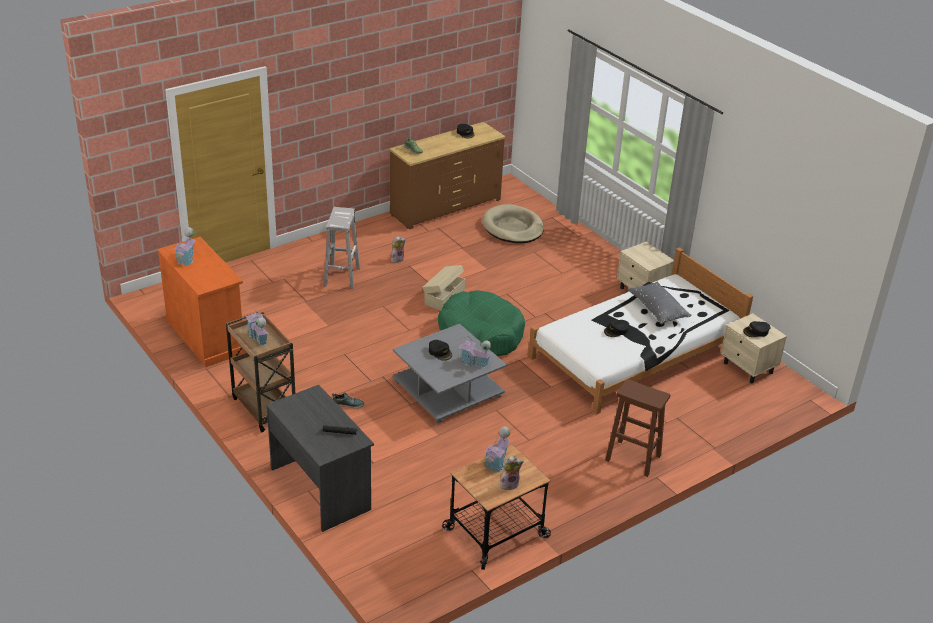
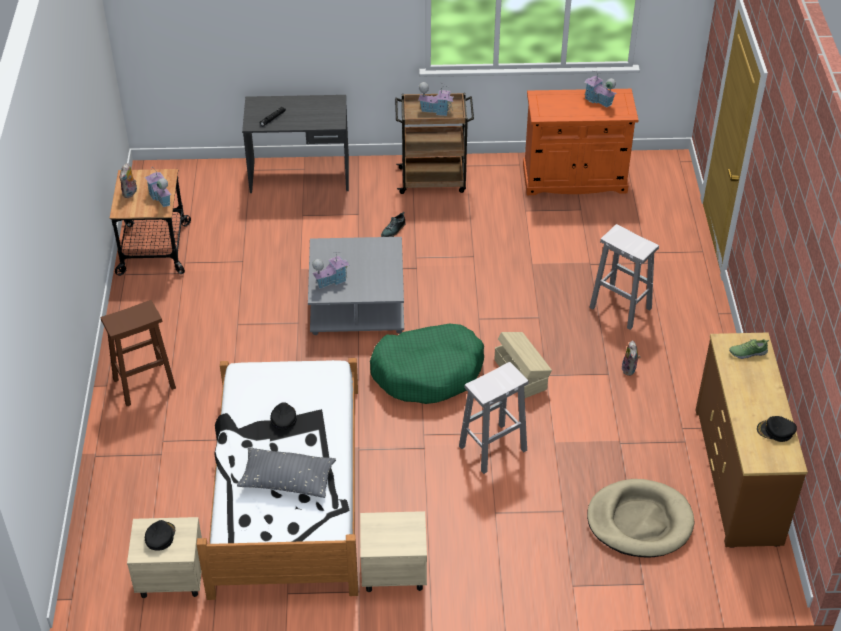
camera: 125 degrees right, 10 degrees up
black cap [429,340,452,361] -> none
none -> white stool [459,362,529,474]

